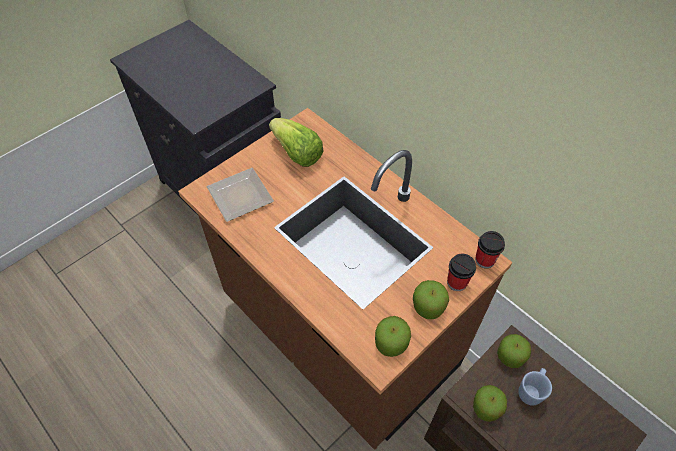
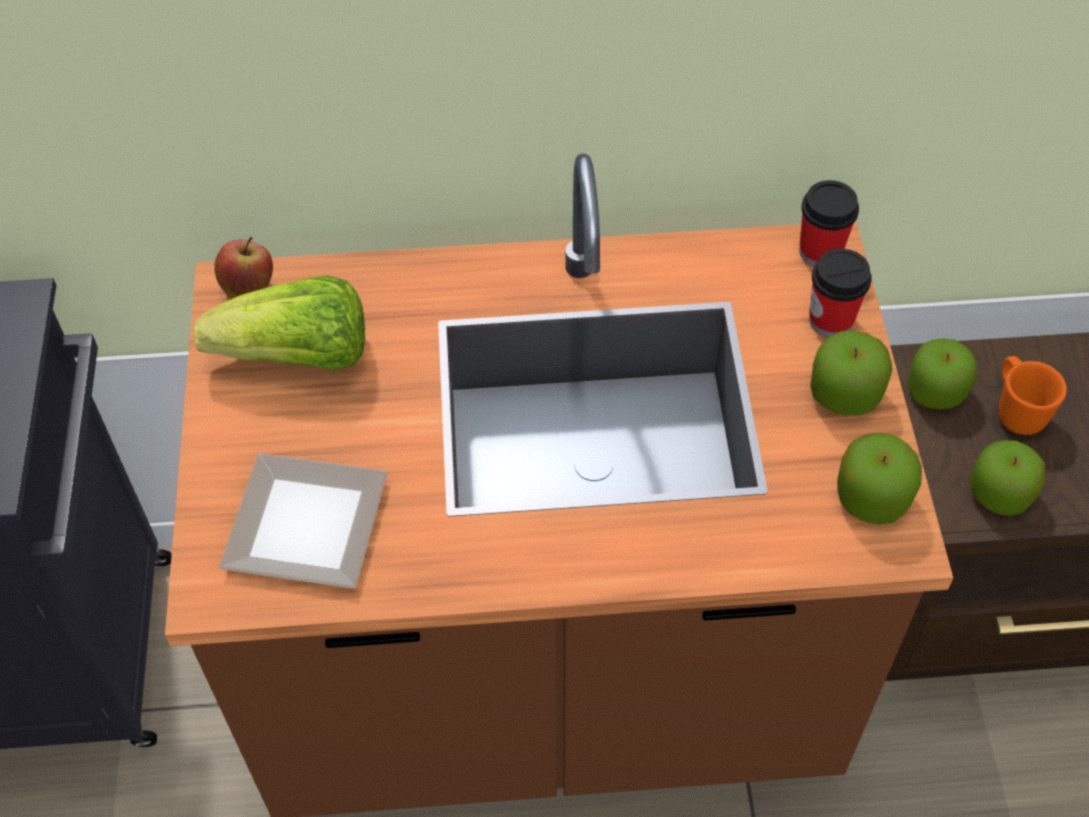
camera: 50 degrees left, 0 degrees up
blue mug [518,368,552,405] -> orange mug [998,356,1067,435]
none -> apple [214,237,273,299]

